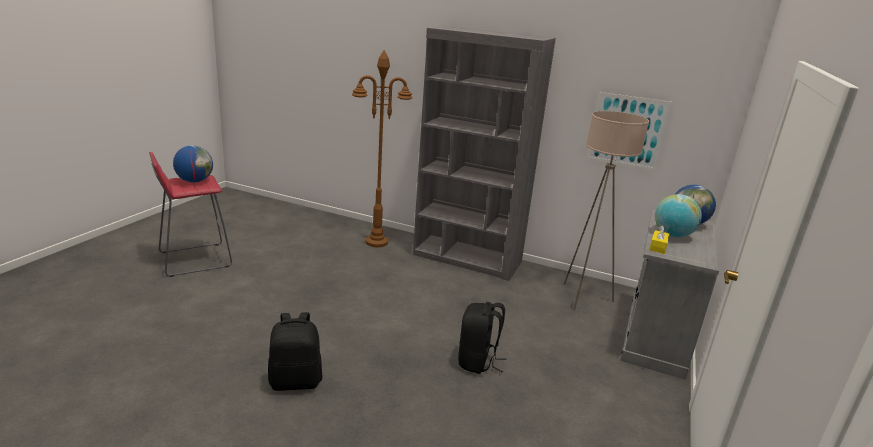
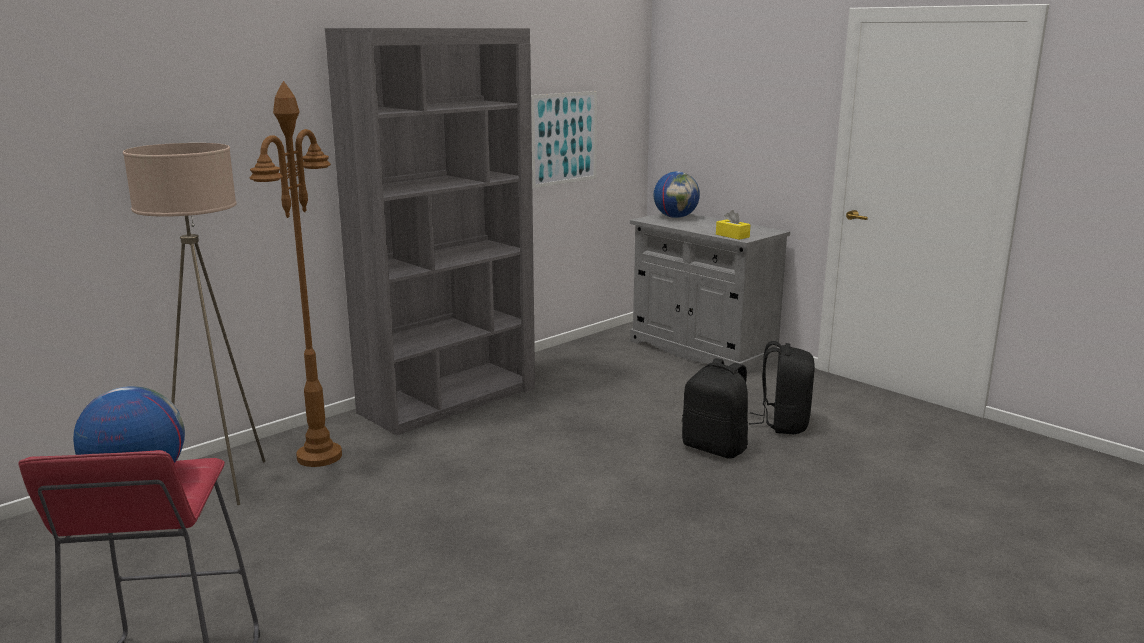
camera: 65 degrees left, 5 degrees down
black backpack [268,312,322,391] -> black backpack moved to [749,341,815,434]
beige floor lamp [564,111,649,311] -> beige floor lamp moved to [123,143,266,505]
globe [655,194,702,237] -> none

